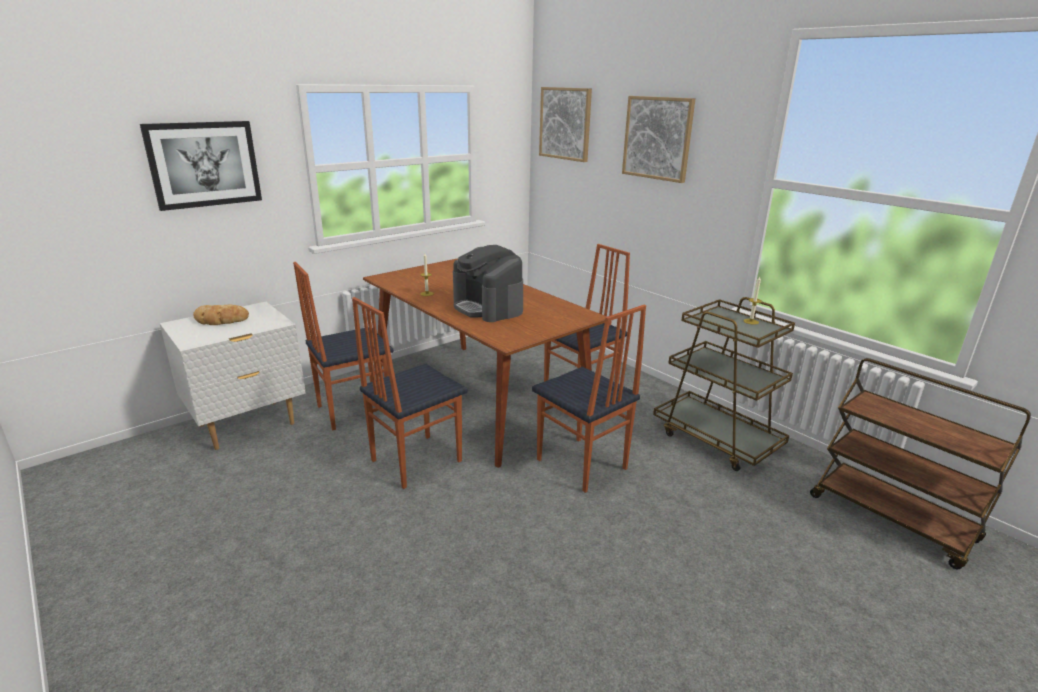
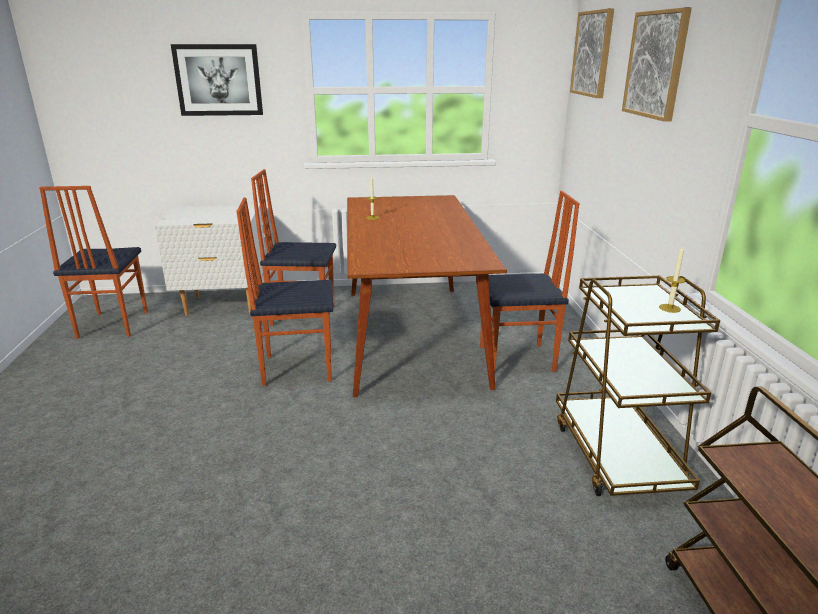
camera: 35 degrees right, 0 degrees up
bread [193,305,249,325] -> none
coffee machine [453,245,523,322] -> none
chair [532,305,646,493] -> chair moved to [39,186,148,339]

